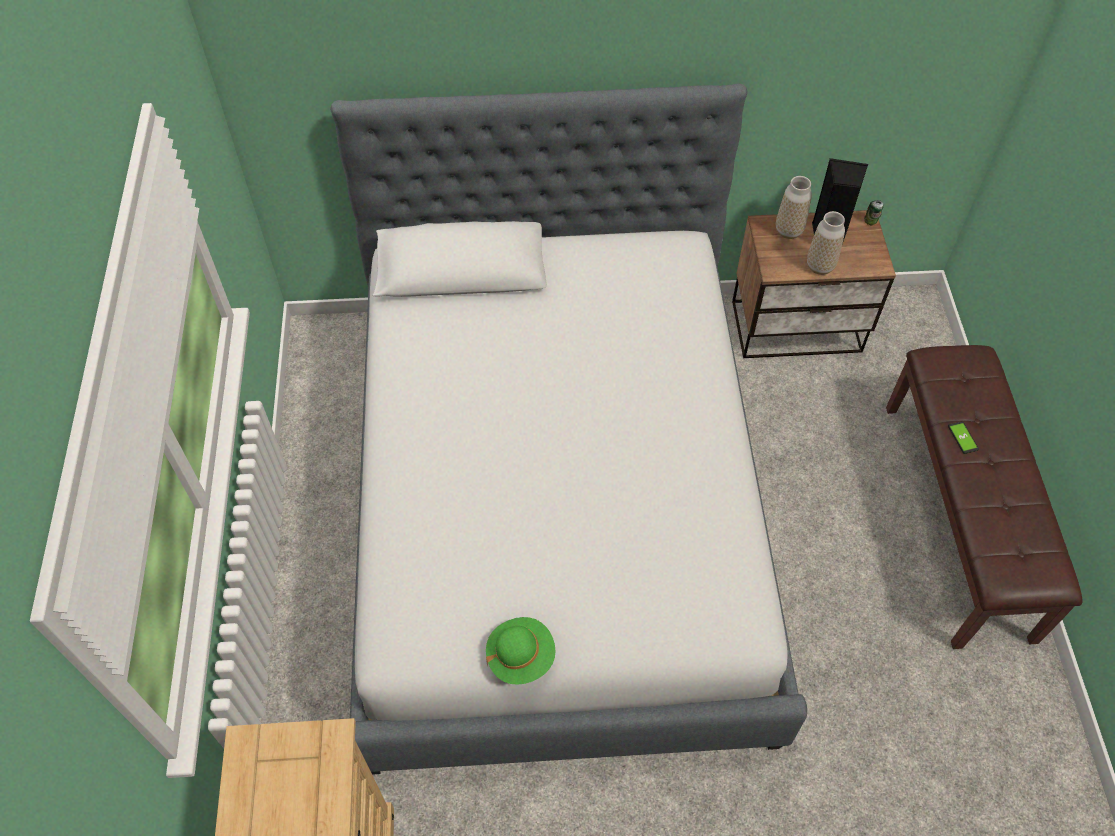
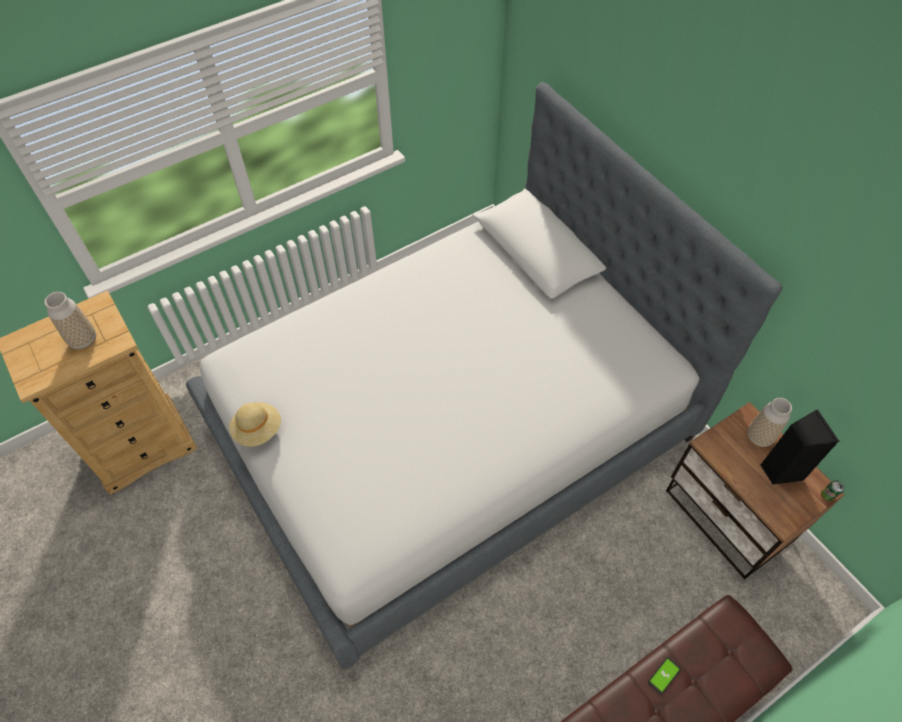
camera: 60 degrees right, 0 degrees up
green hat [486,617,555,685] -> beige hat [229,402,281,447]
vase [807,211,845,275] -> vase moved to [44,292,96,350]

